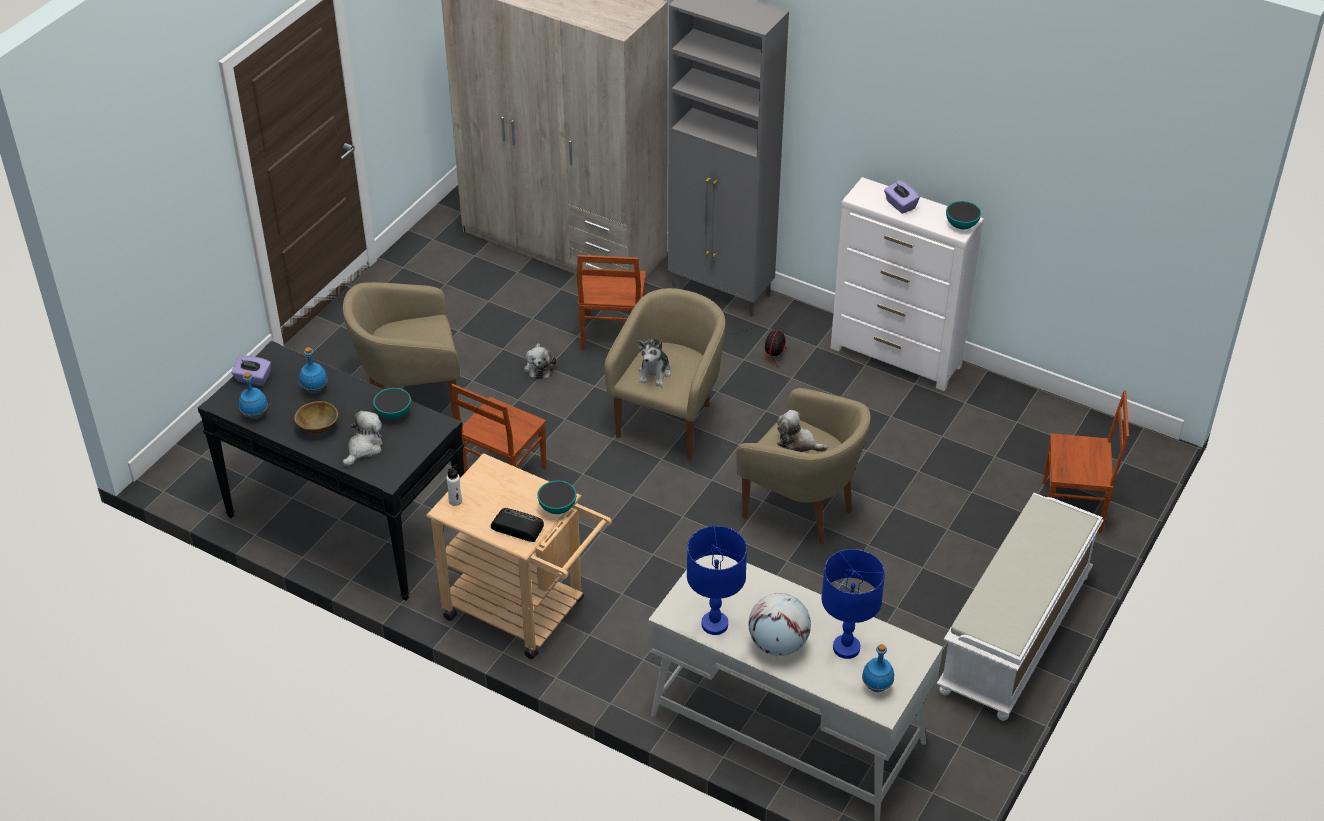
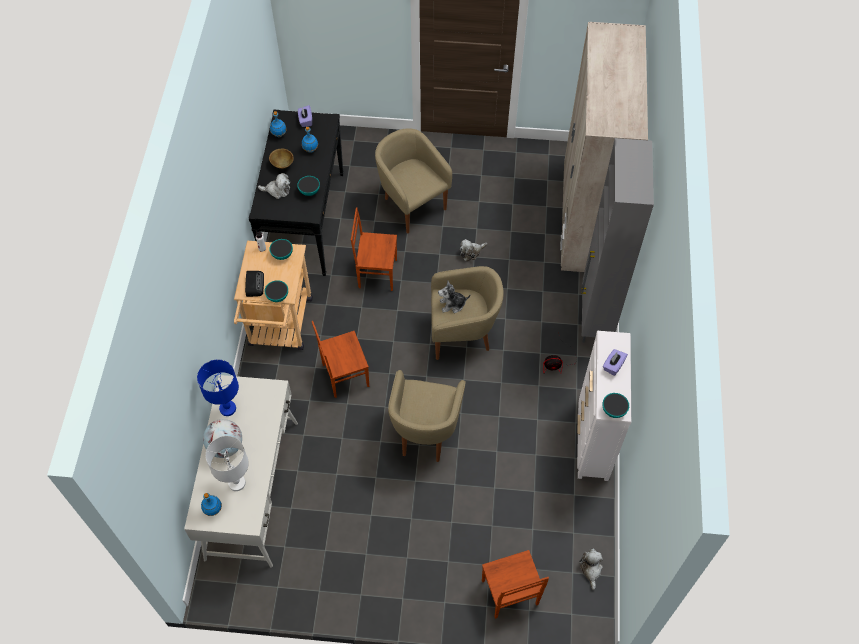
camera: 65 degrees right, 15 degrees up
brown chair [577,255,646,350] -> brown chair moved to [312,321,369,398]
plush toy [777,410,828,452] -> plush toy moved to [579,549,603,590]
blue table lamp [821,549,885,659] -> white table lamp [205,436,249,491]
white bench [937,493,1104,721] -> none
none -> bowl [269,239,293,260]

